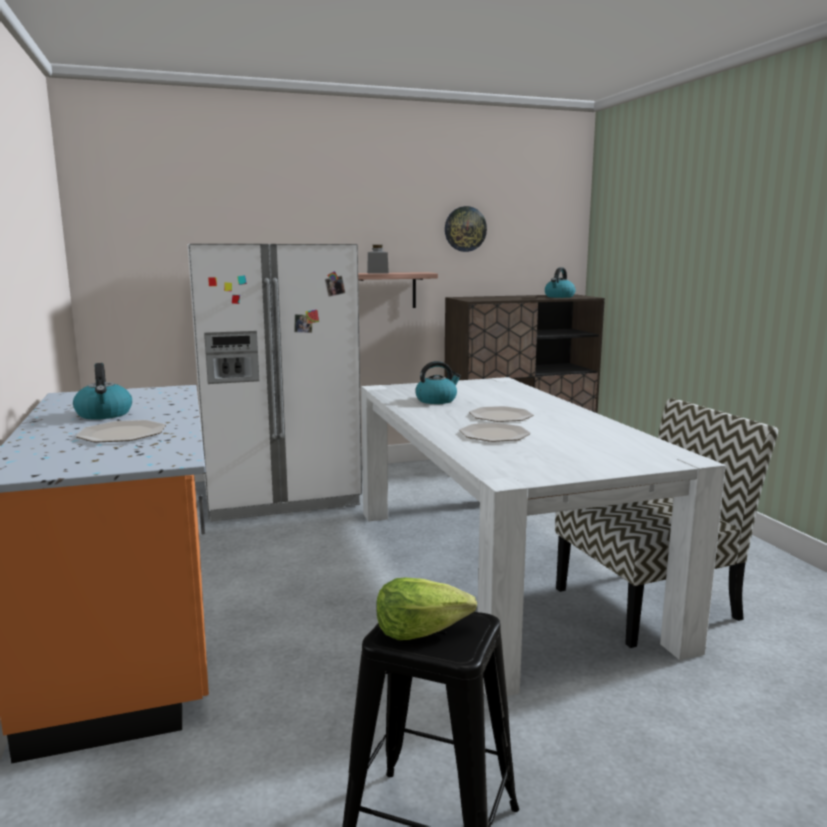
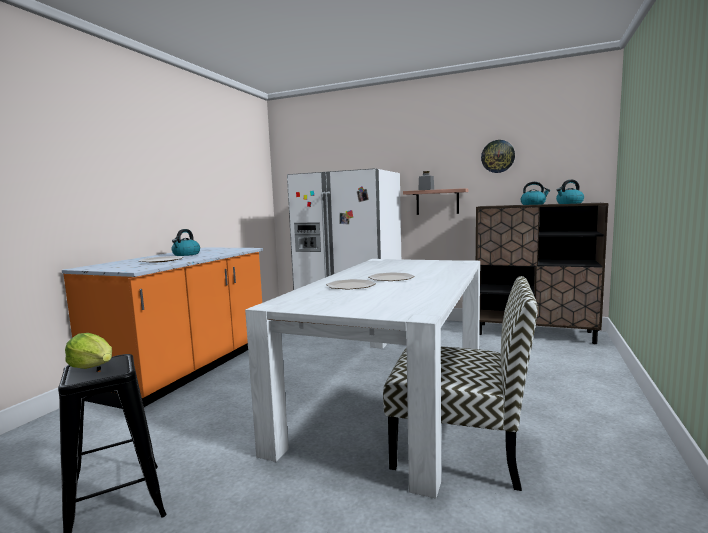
camera: 40 degrees right, 5 degrees down
kettle [415,361,461,404] -> kettle moved to [520,182,550,205]

